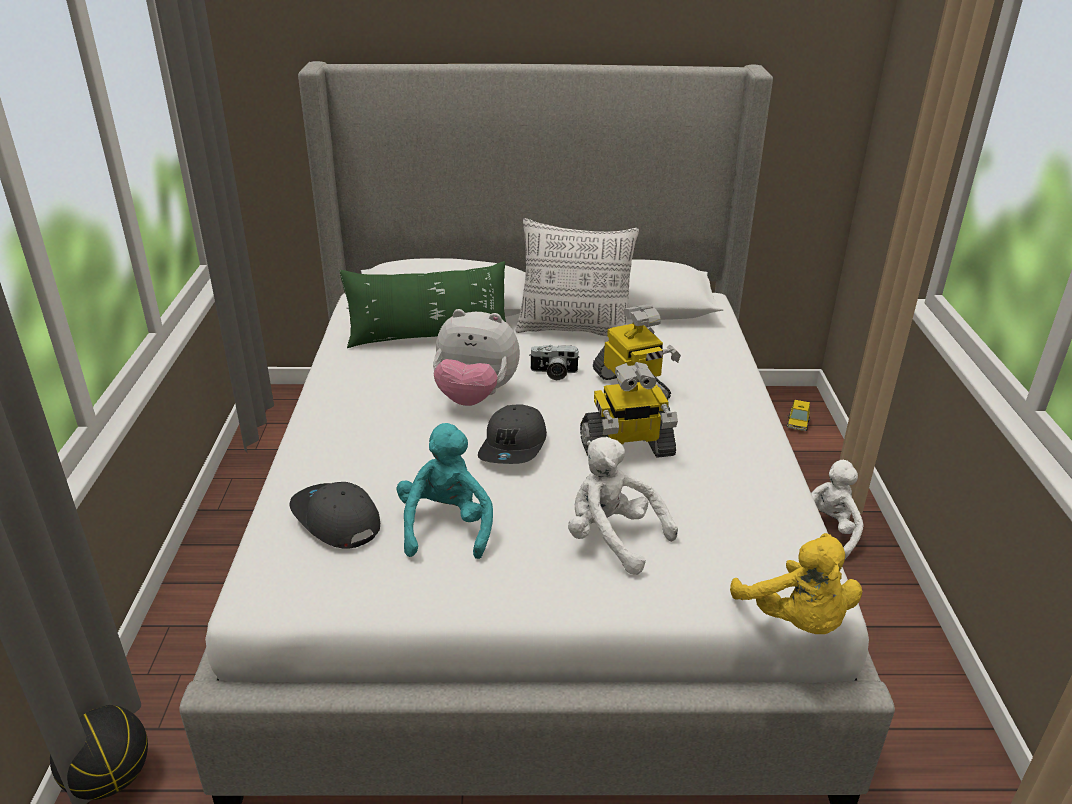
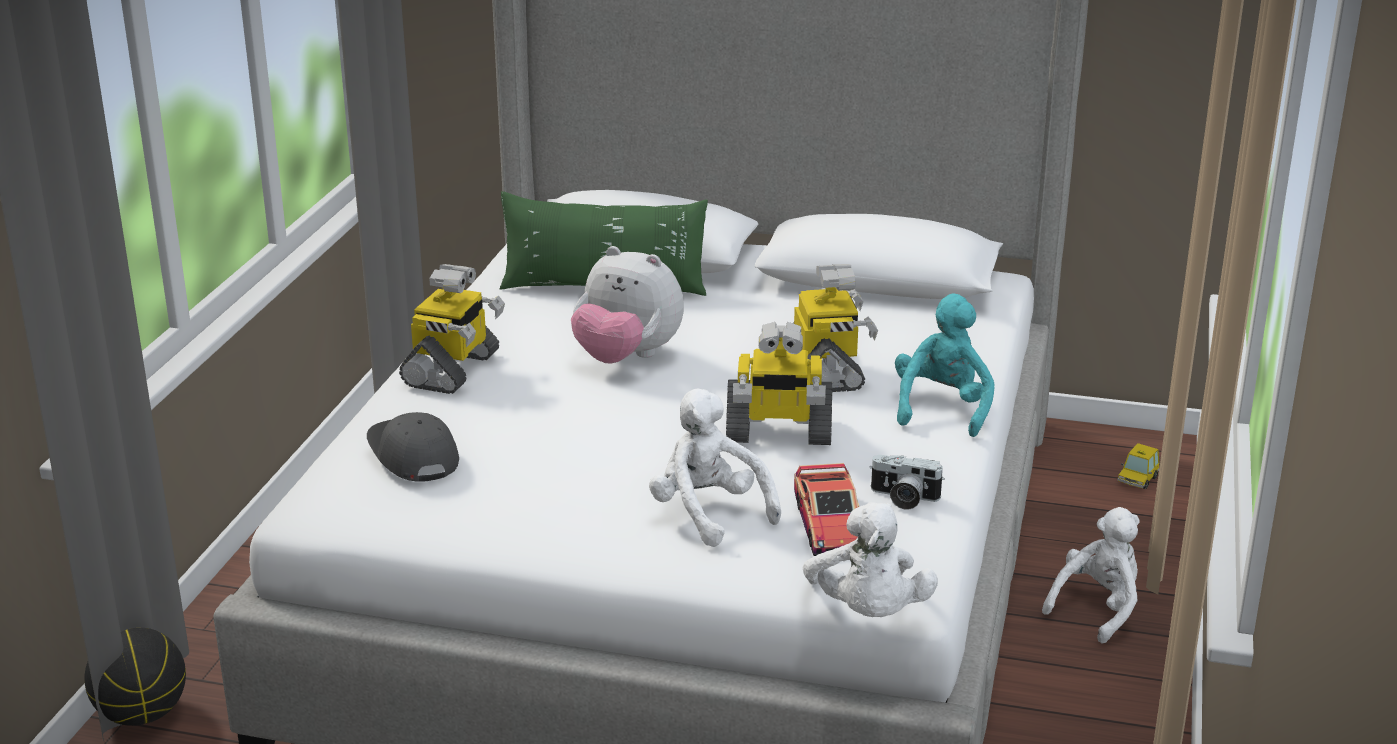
camera: 15 degrees right, 5 degrees down
turquoise plush toy [397,423,493,559] -> turquoise plush toy moved to [895,294,995,437]
grey cap [478,404,547,464] -> none
pillow [516,218,639,336] -> none
camera [529,345,580,380] -> camera moved to [870,455,945,510]
yellow plush toy [730,533,862,634] -> white plush toy [803,502,938,617]
none -> toy robot [399,264,505,394]
none -> toy car [794,463,860,556]

